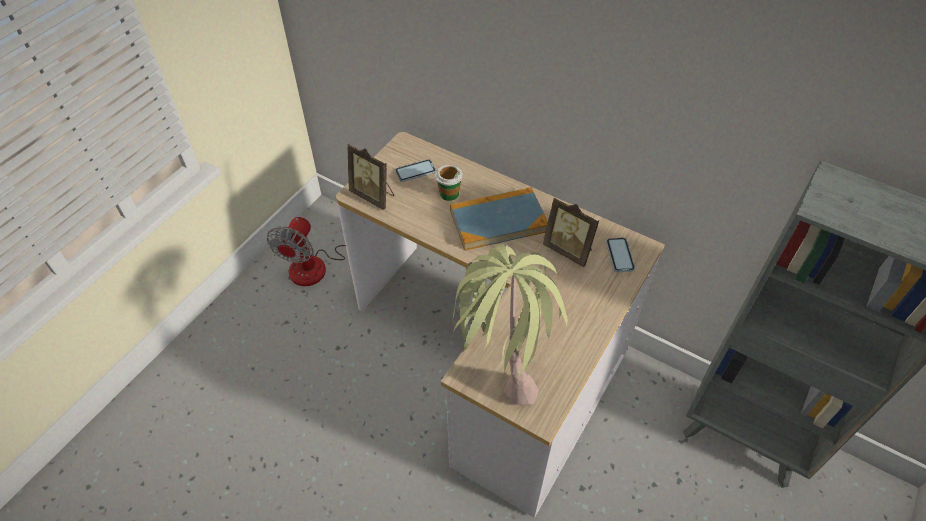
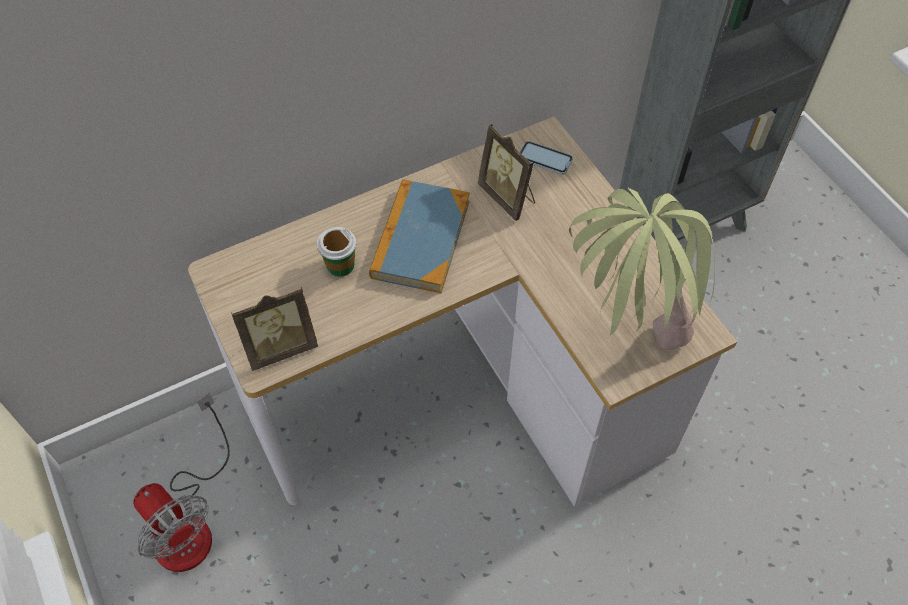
camera: 60 degrees left, 5 degrees up
phone [395,159,436,182] -> none
picture frame [543,197,599,267] -> picture frame turned 75 degrees clockwise [478,124,535,221]

